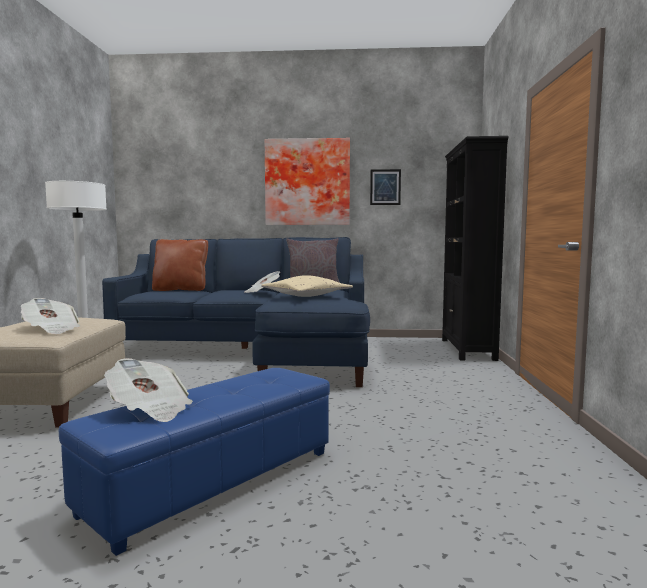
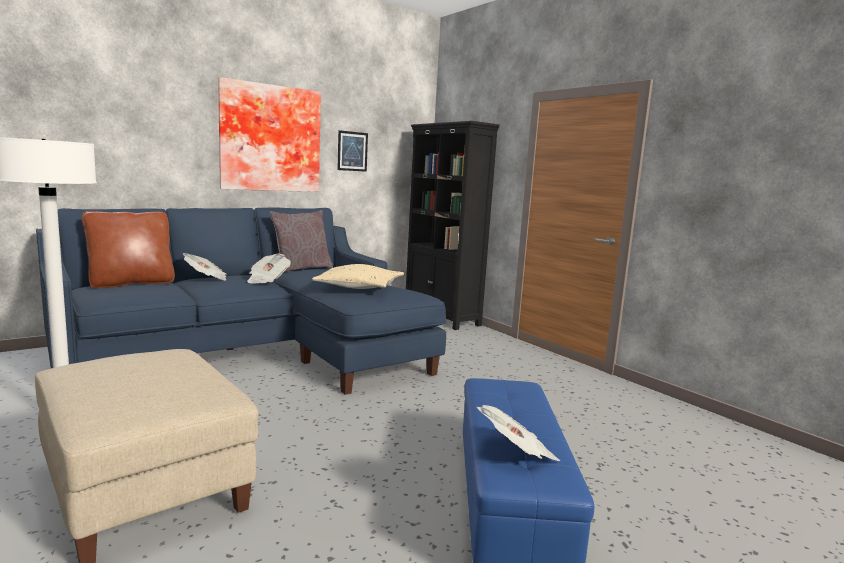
camera: 40 degrees left, 5 degrees up
newspaper [21,298,80,334] -> newspaper moved to [183,253,227,281]

